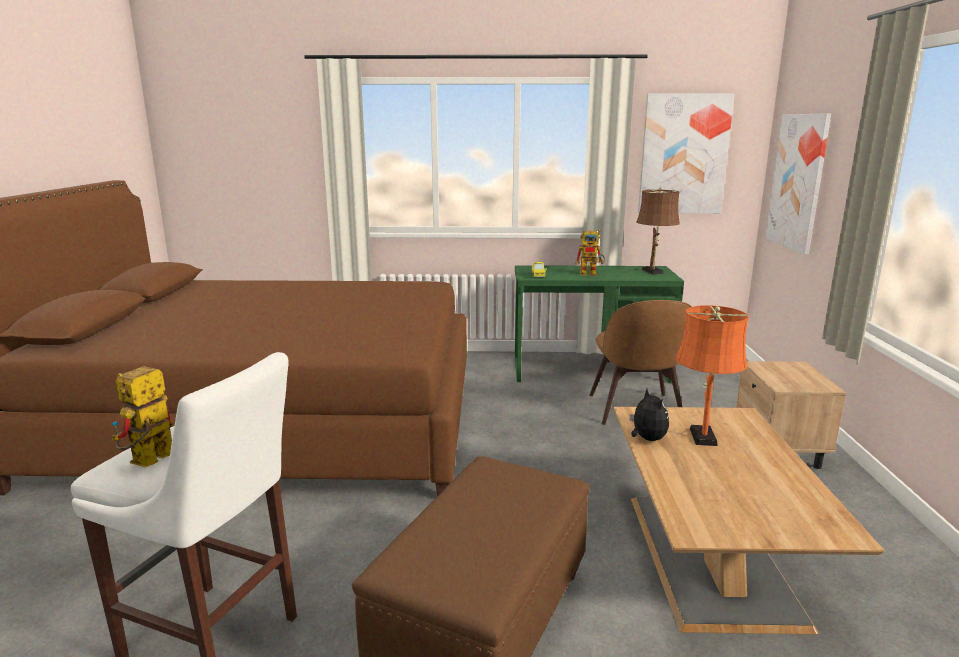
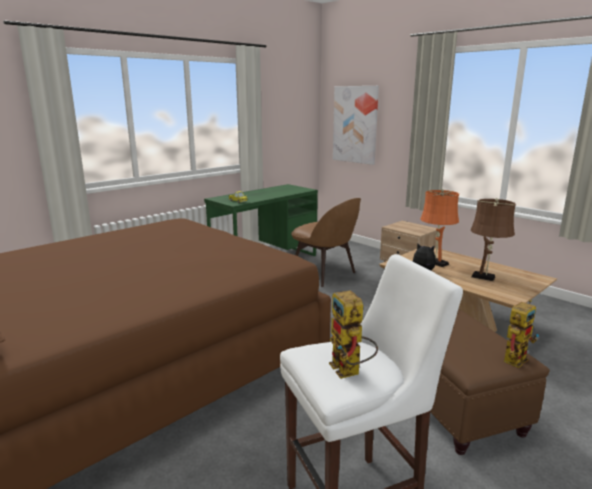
camera: 45 degrees left, 0 degrees up
toy robot [575,229,605,276] -> toy robot moved to [504,300,539,368]
brown table lamp [637,187,680,274] -> brown table lamp moved to [471,198,516,281]
picture [638,94,735,214] -> none

